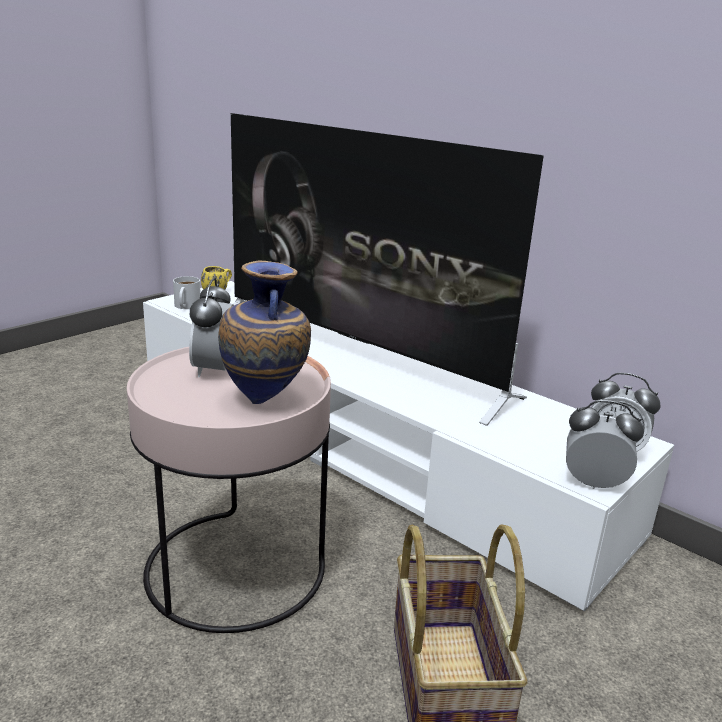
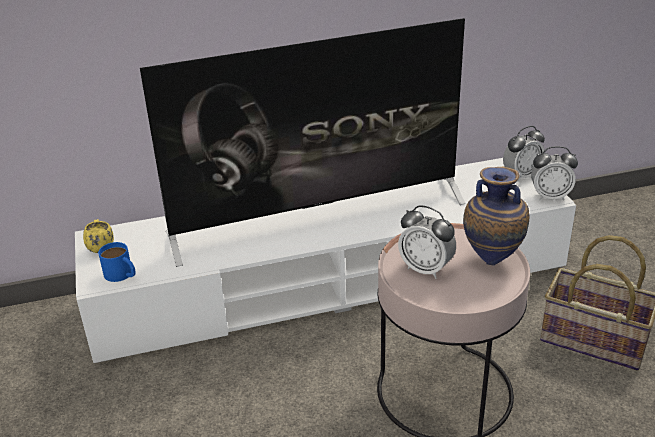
camera: 55 degrees left, 10 degrees up
white mug [173,276,201,309] -> blue mug [98,242,136,282]
alarm clock [566,400,644,489] -> alarm clock turned 135 degrees counterclockwise [531,146,578,201]

